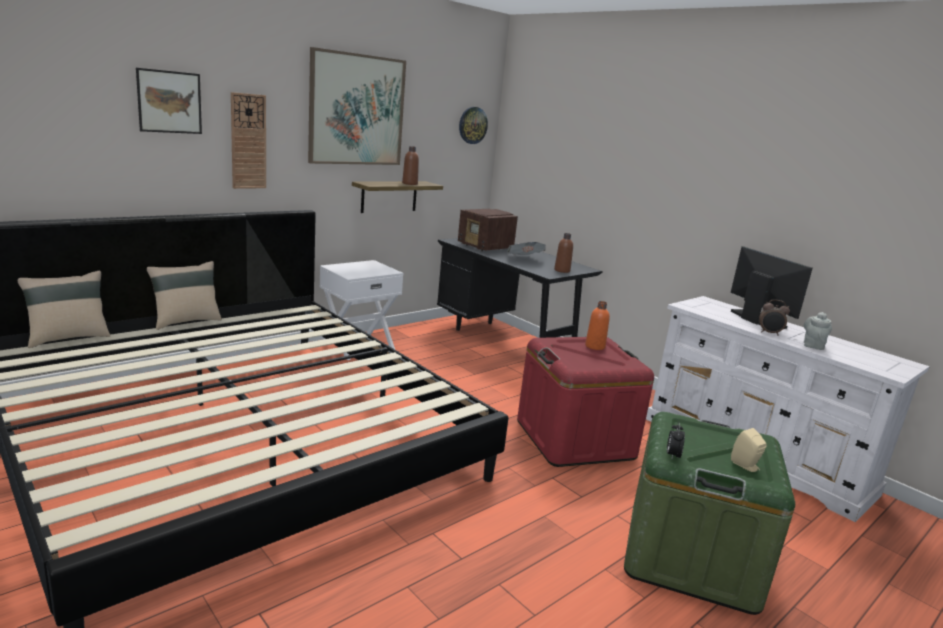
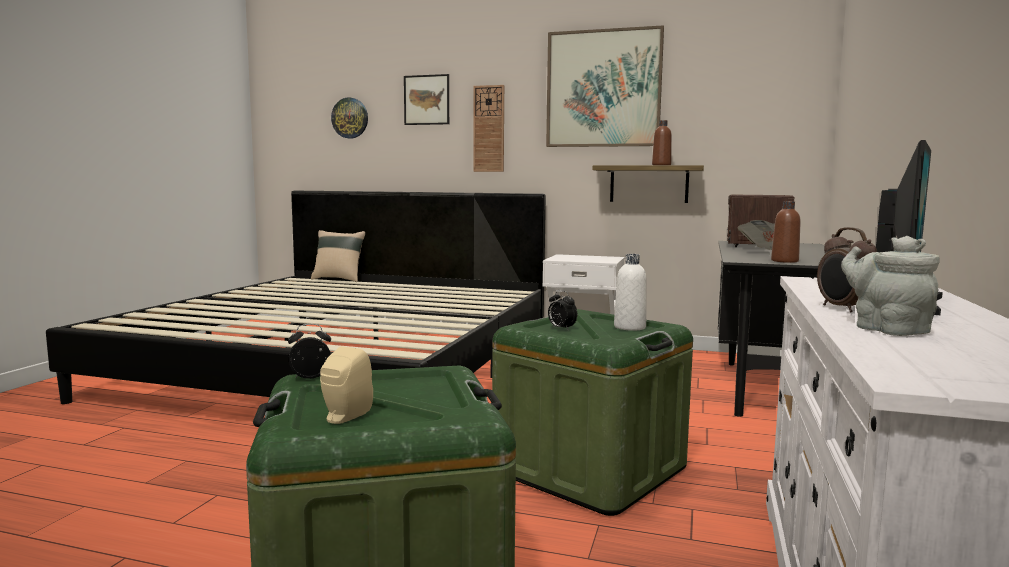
camera: 60 degrees right, 10 degrees down
beige pillow [147,261,222,330] -> none
wall clock [459,107,488,144] -> wall clock moved to [331,98,368,138]
red storage box [517,337,654,467] -> green storage box [492,309,693,516]
orange bottle [585,301,610,350] -> white bottle [614,254,647,331]
grey teapot [804,312,832,350] -> grey teapot turned 105 degrees counterclockwise [841,236,940,336]
none -> alarm clock [548,290,577,331]

